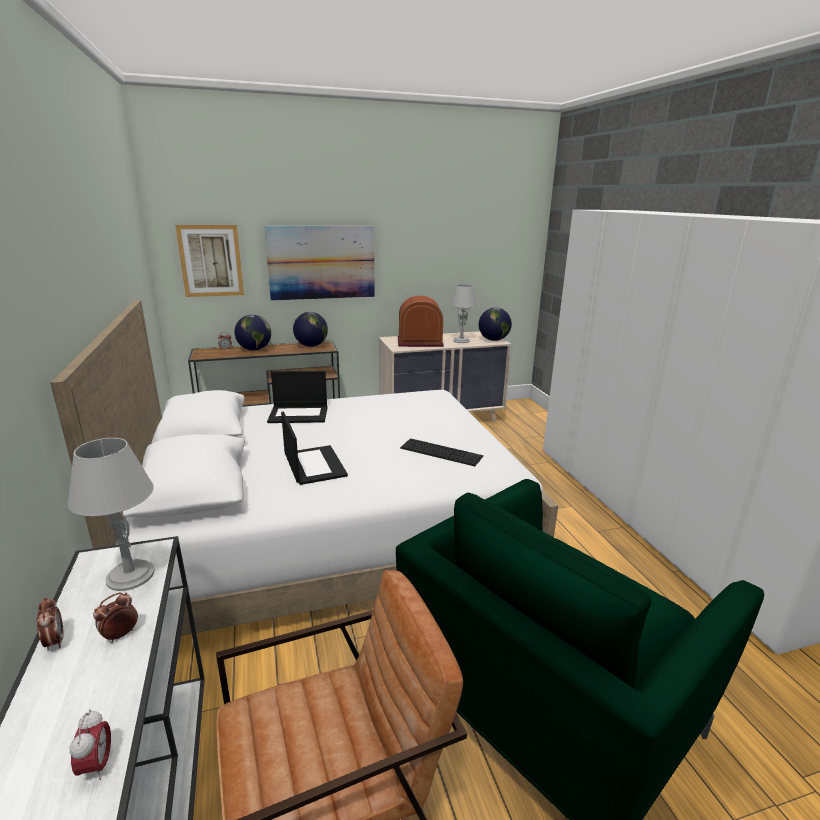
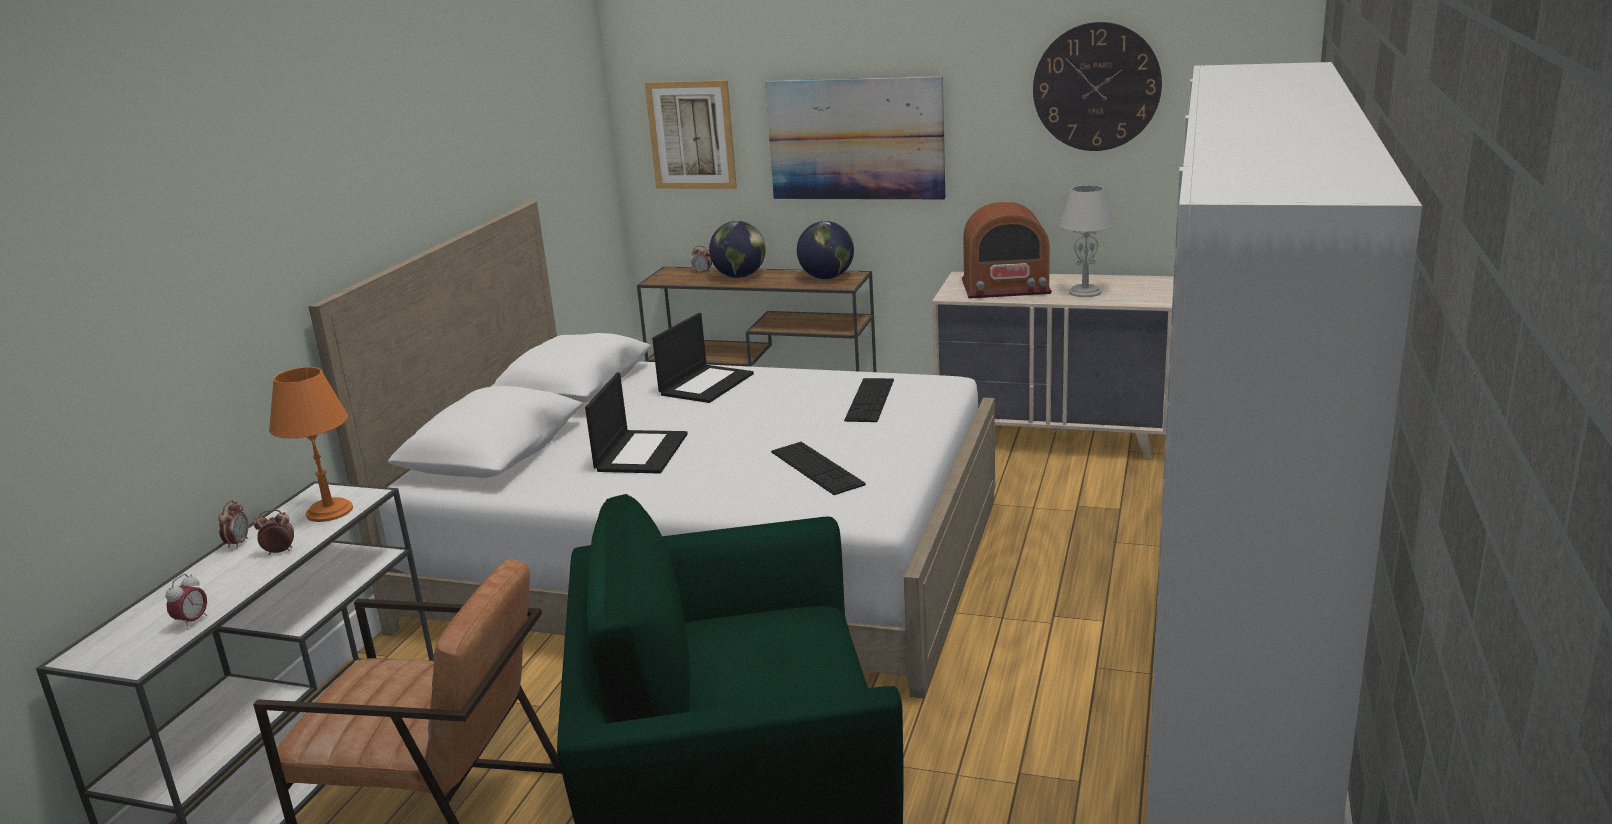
camera: 35 degrees right, 0 degrees up
grey table lamp [68,438,154,591] -> orange table lamp [269,367,353,522]
laptop [267,371,328,423] -> laptop turned 90 degrees counterclockwise [652,313,754,403]
radio [398,296,444,347] -> radio turned 150 degrees clockwise [962,202,1052,299]
globe [479,308,512,341] -> none
none -> keyboard [844,378,894,422]
none -> wall clock [1033,22,1162,151]

